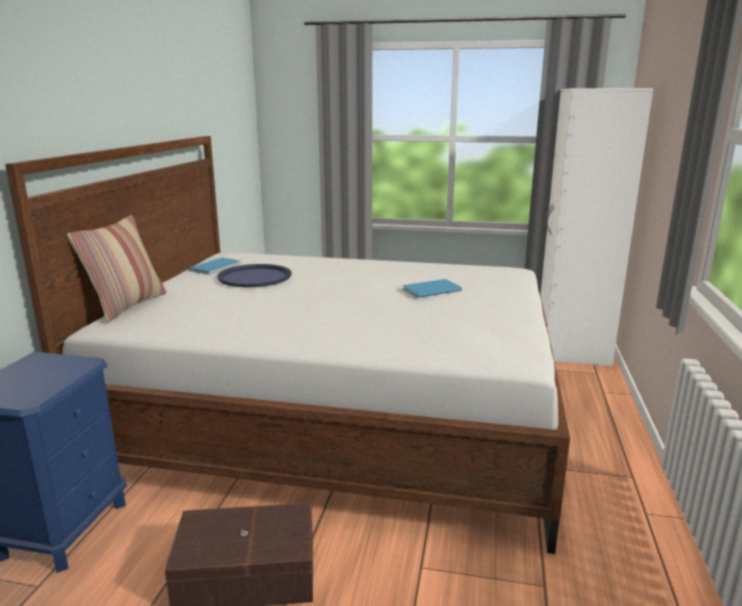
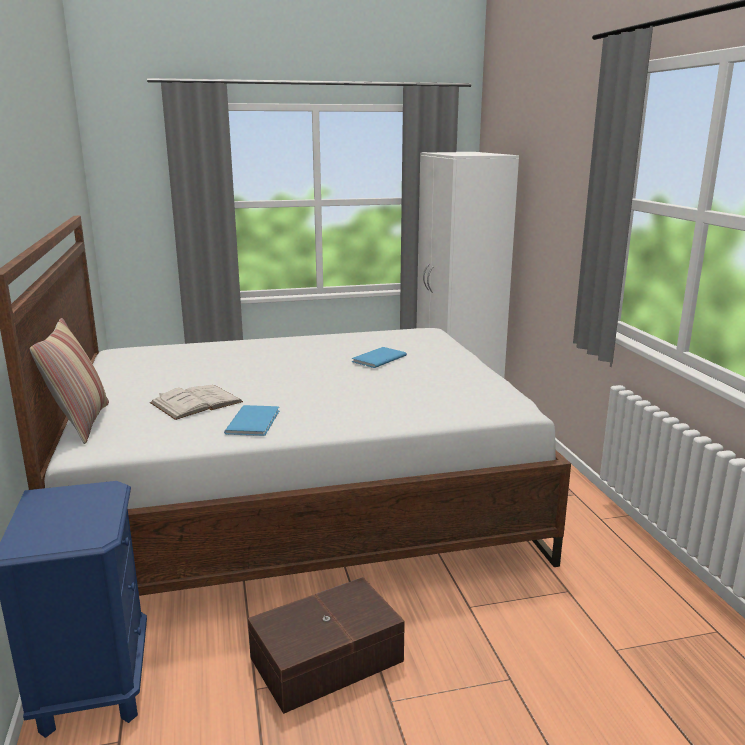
camera: 25 degrees left, 0 degrees up
blue book [188,258,240,275] -> blue book moved to [224,405,279,436]
blue tray [217,264,292,287] -> none
none -> white book [150,385,243,420]

